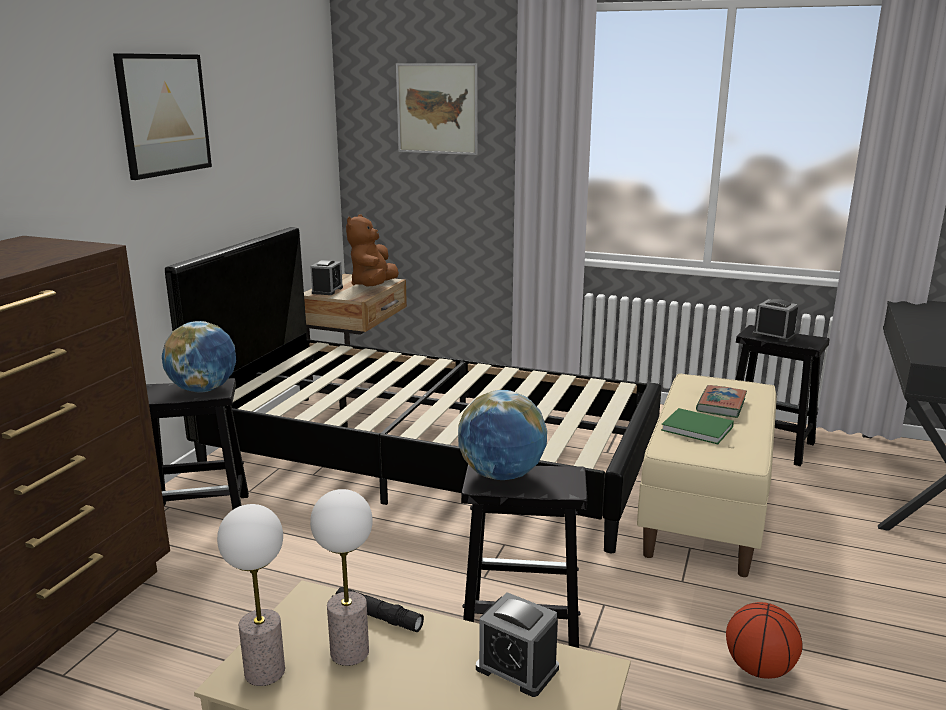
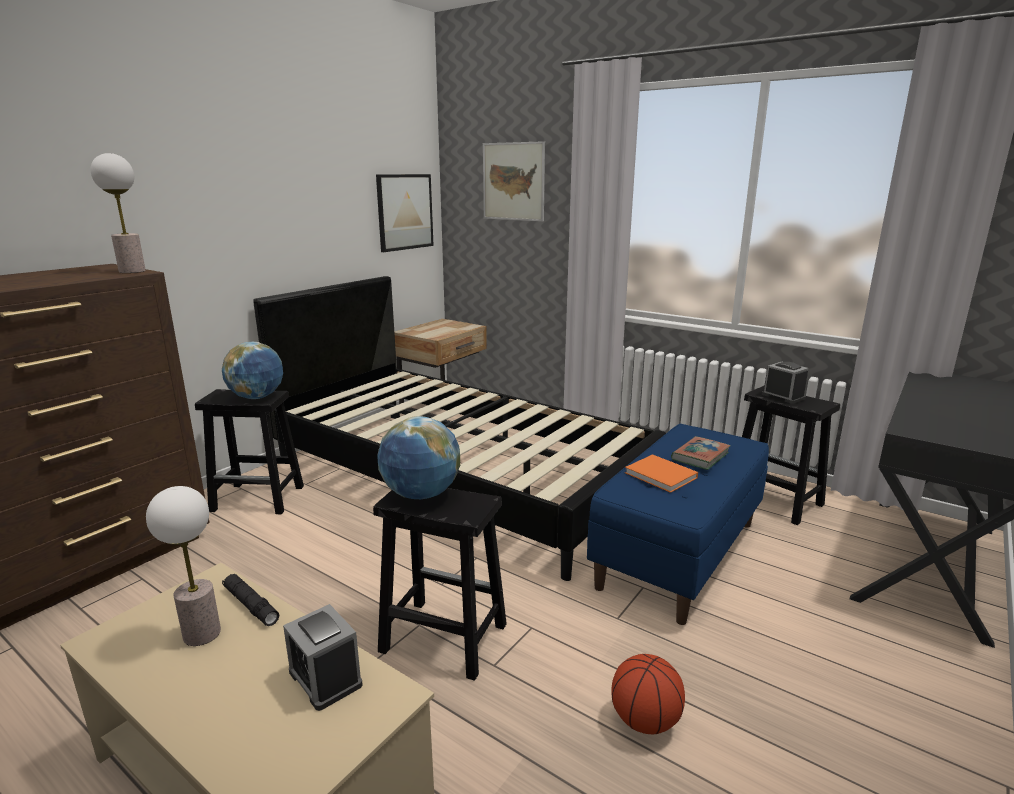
camera: 15 degrees right, 0 degrees up
picture [113,53,212,180] -> picture moved to [376,174,434,252]
table lamp [217,504,285,686] -> table lamp moved to [91,153,146,273]
alarm clock [310,260,343,295] -> none
brown plush toy [346,214,399,287] -> none
beige bench [637,373,777,577] -> blue bench [587,424,769,625]
green book [661,408,734,444] -> orange book [625,454,698,493]

